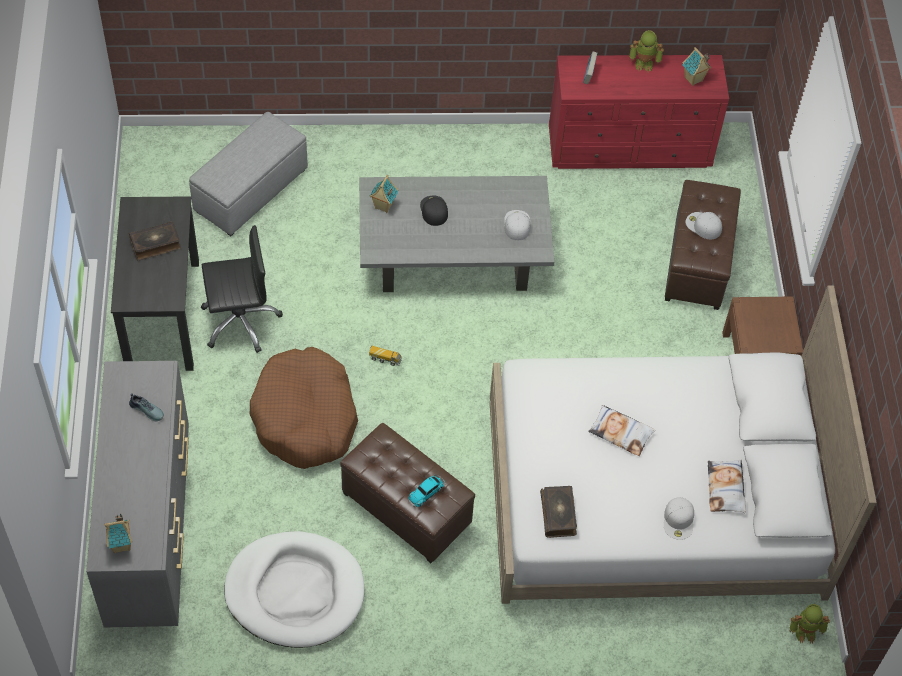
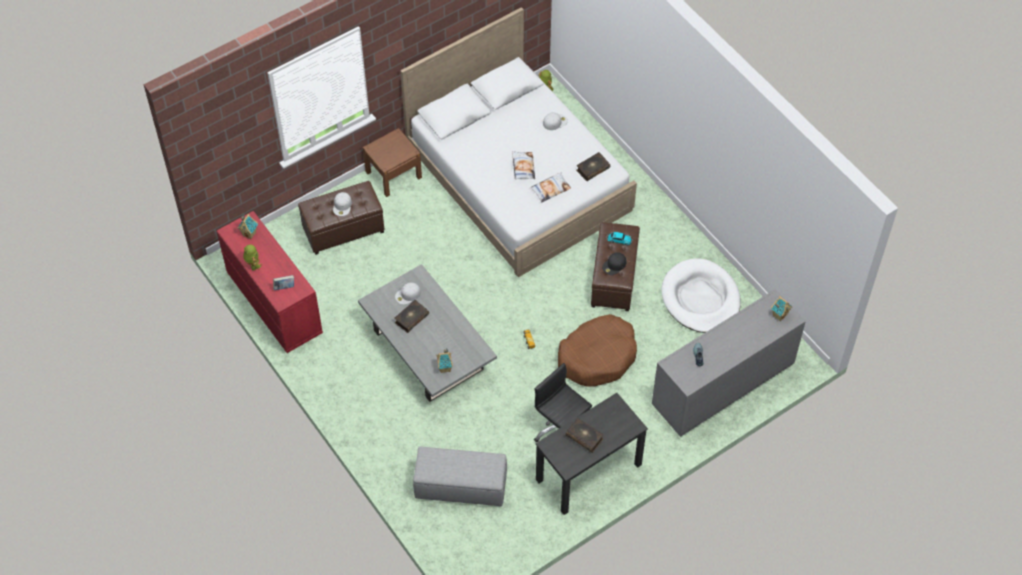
camera: 120 degrees left, 0 degrees up
black cap [420,196,448,226] -> black cap moved to [602,252,626,275]
pillow [708,460,746,513] -> pillow moved to [531,173,571,202]
none -> book [394,300,429,333]

